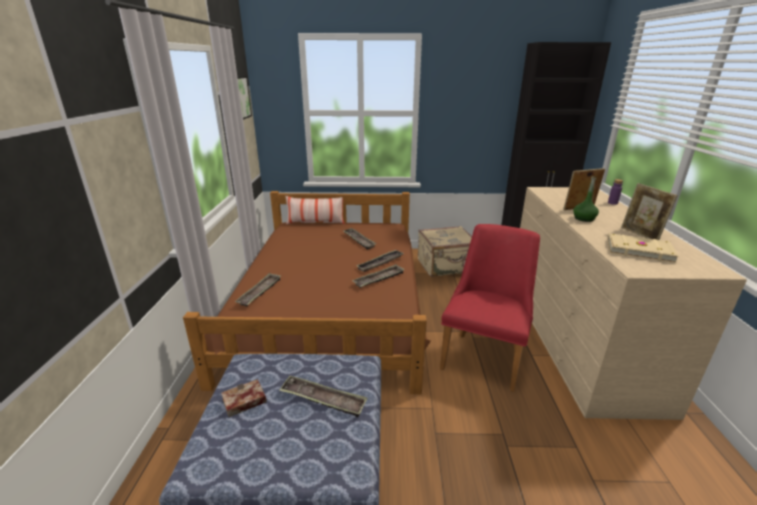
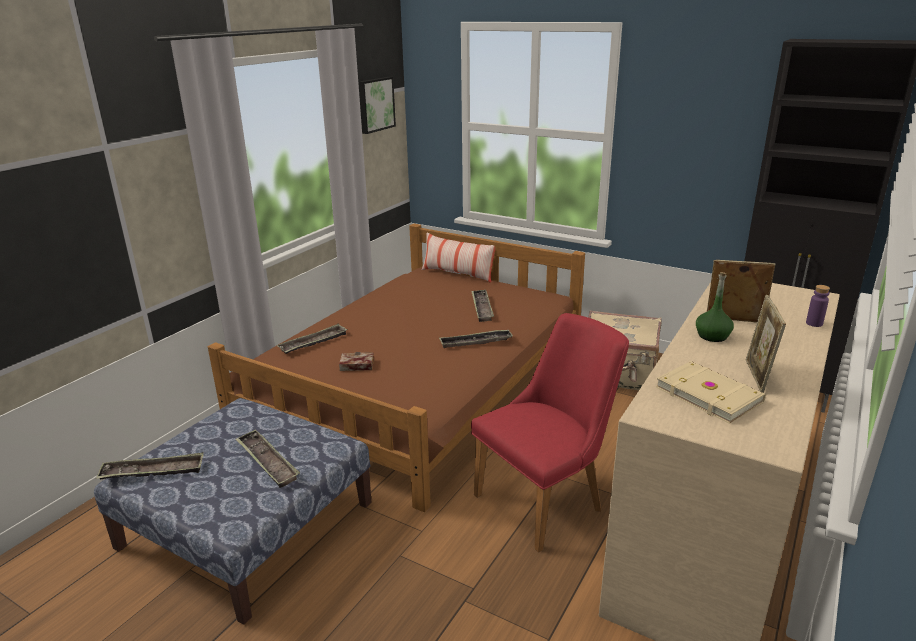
camera: 30 degrees right, 0 degrees up
book [221,379,267,417] -> book moved to [339,352,374,371]
tray [353,265,405,288] -> tray moved to [96,452,204,479]

